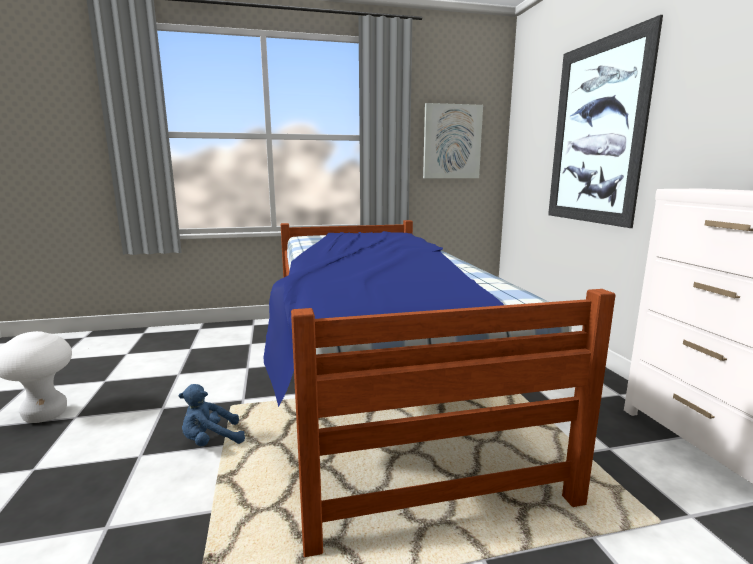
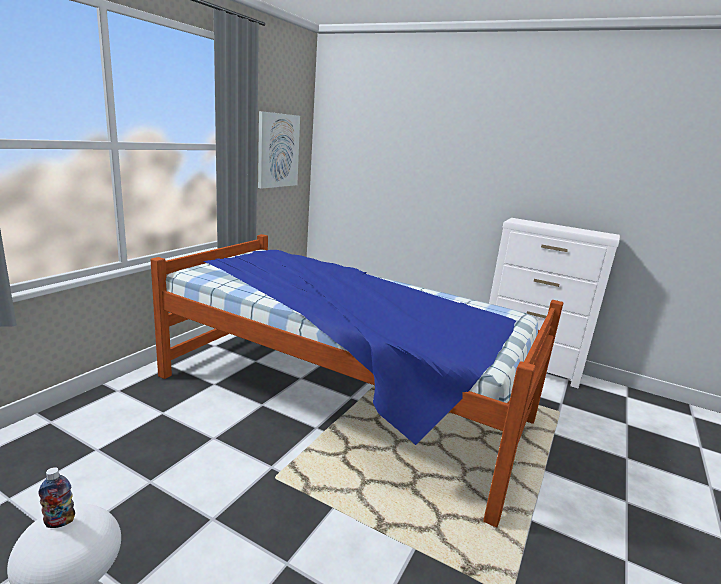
camera: 50 degrees left, 5 degrees up
blue plush toy [178,384,245,446] -> none
picture [548,15,663,228] -> none
none -> bottle [38,467,75,528]

